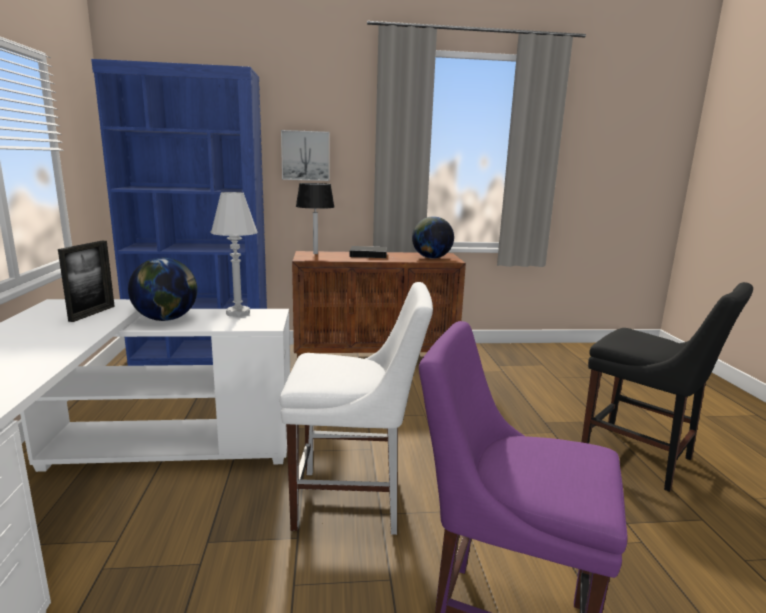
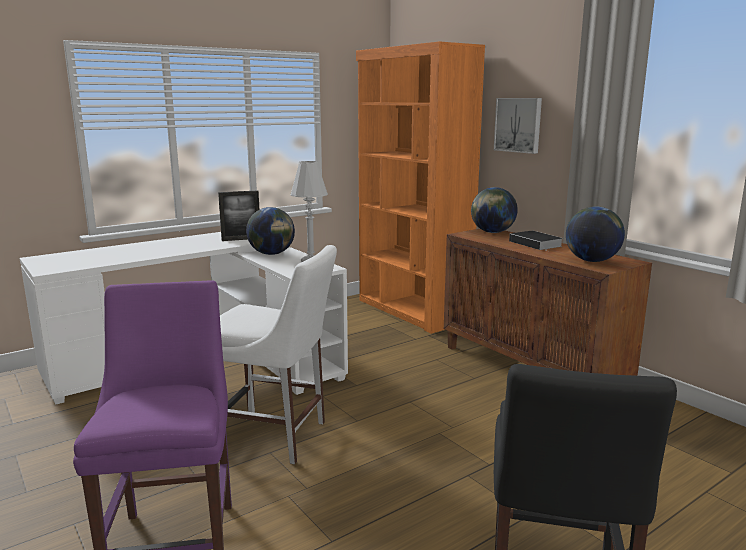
camera: 60 degrees right, 0 degrees up
blue bookcase [91,59,267,366] -> orange bookcase [356,41,485,334]
white chair [280,282,433,535] -> white chair turned 45 degrees counterclockwise [220,245,337,464]
black table lamp [296,183,334,254] -> globe [471,187,518,233]

